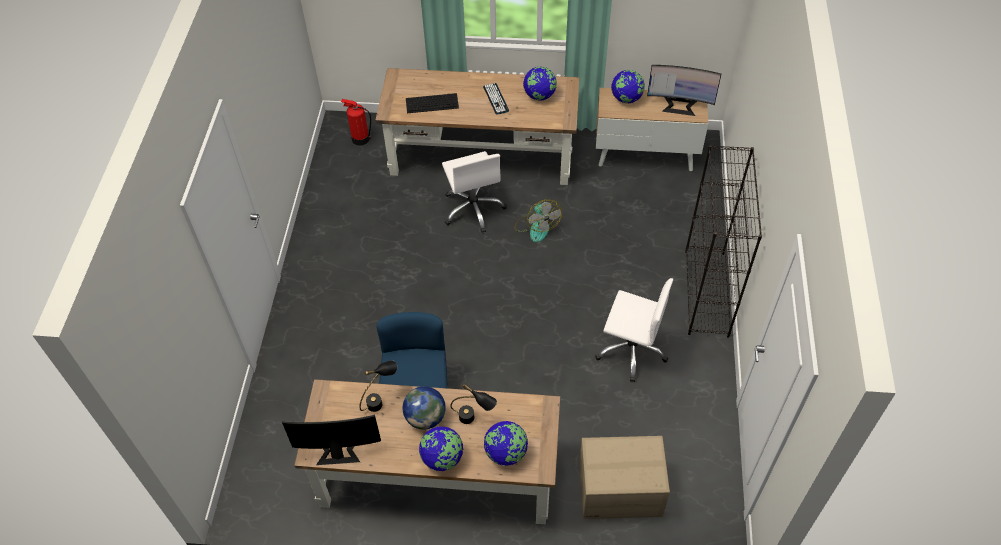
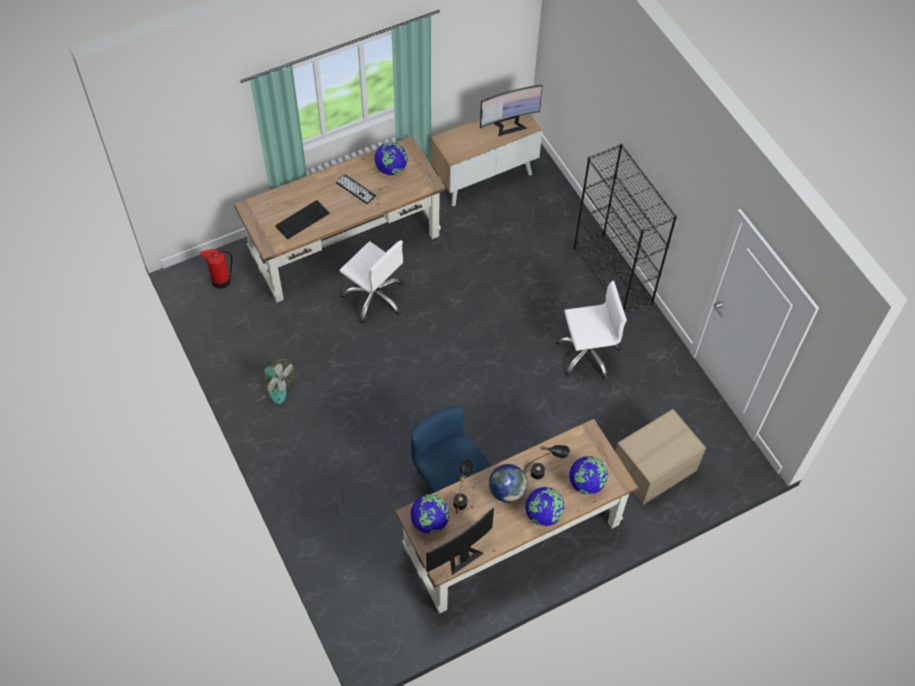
camera: 35 degrees left, 5 degrees up
fan [514,200,562,243] -> fan moved to [251,359,294,404]
globe [611,70,645,103] -> globe moved to [410,494,450,534]

